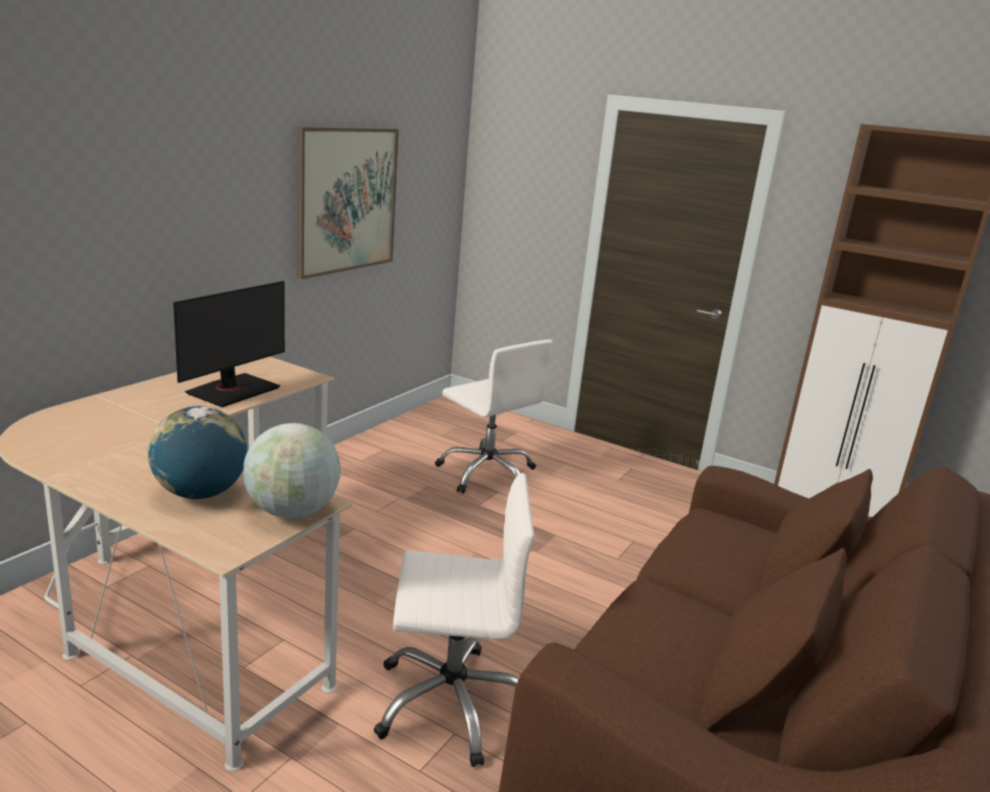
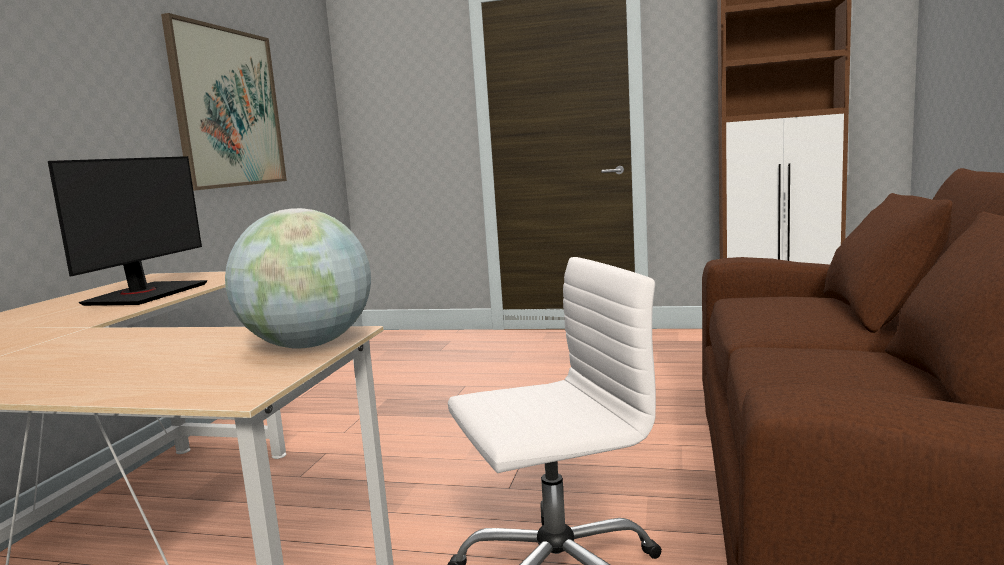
camera: 15 degrees left, 10 degrees down
globe [148,406,247,499] -> none
white office chair [435,340,553,494] -> none

